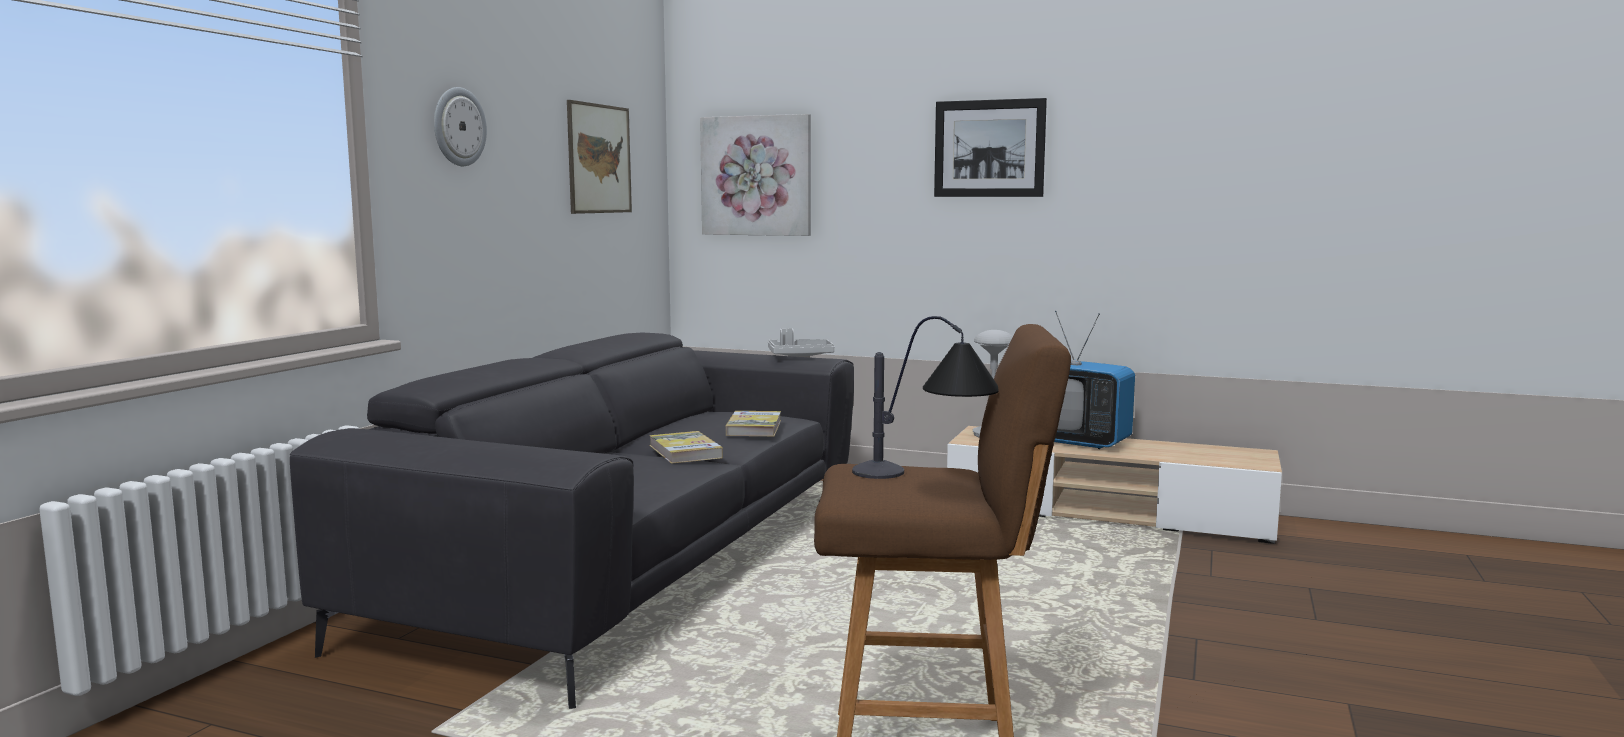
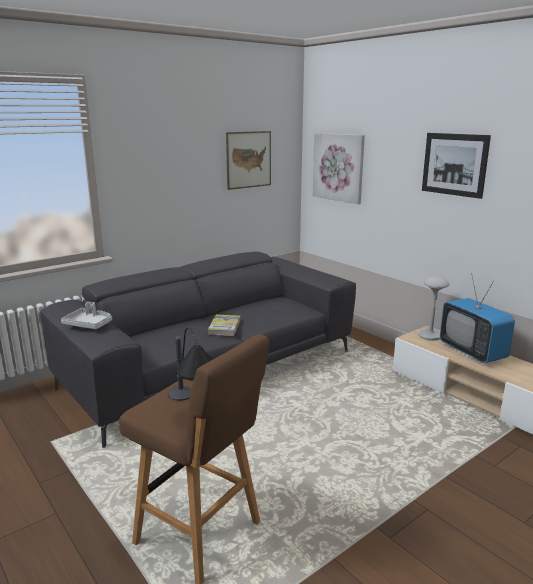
camera: 30 degrees right, 10 degrees up
wall clock [434,87,487,166] -> none
book [726,411,781,436] -> none
grey tray [768,328,834,357] -> grey tray moved to [61,302,112,329]

